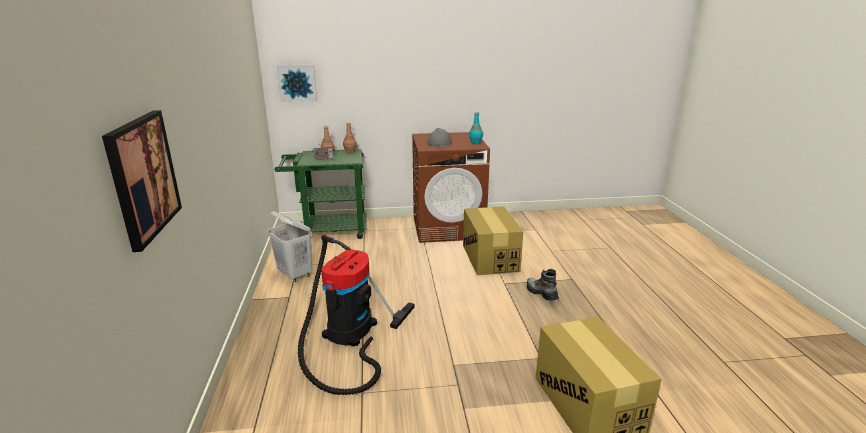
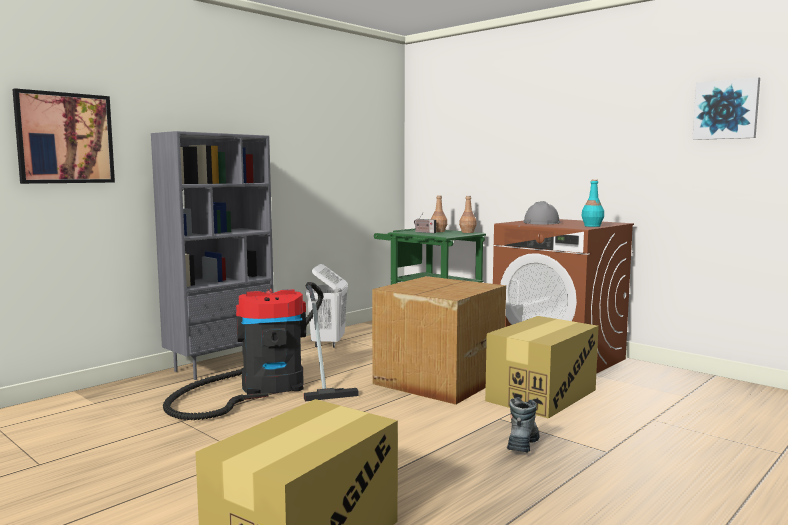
camera: 50 degrees right, 15 degrees down
picture [277,65,317,102] -> picture moved to [692,77,760,140]
none -> grey bookcase [151,131,274,380]
none -> cardboard box [372,276,506,405]

